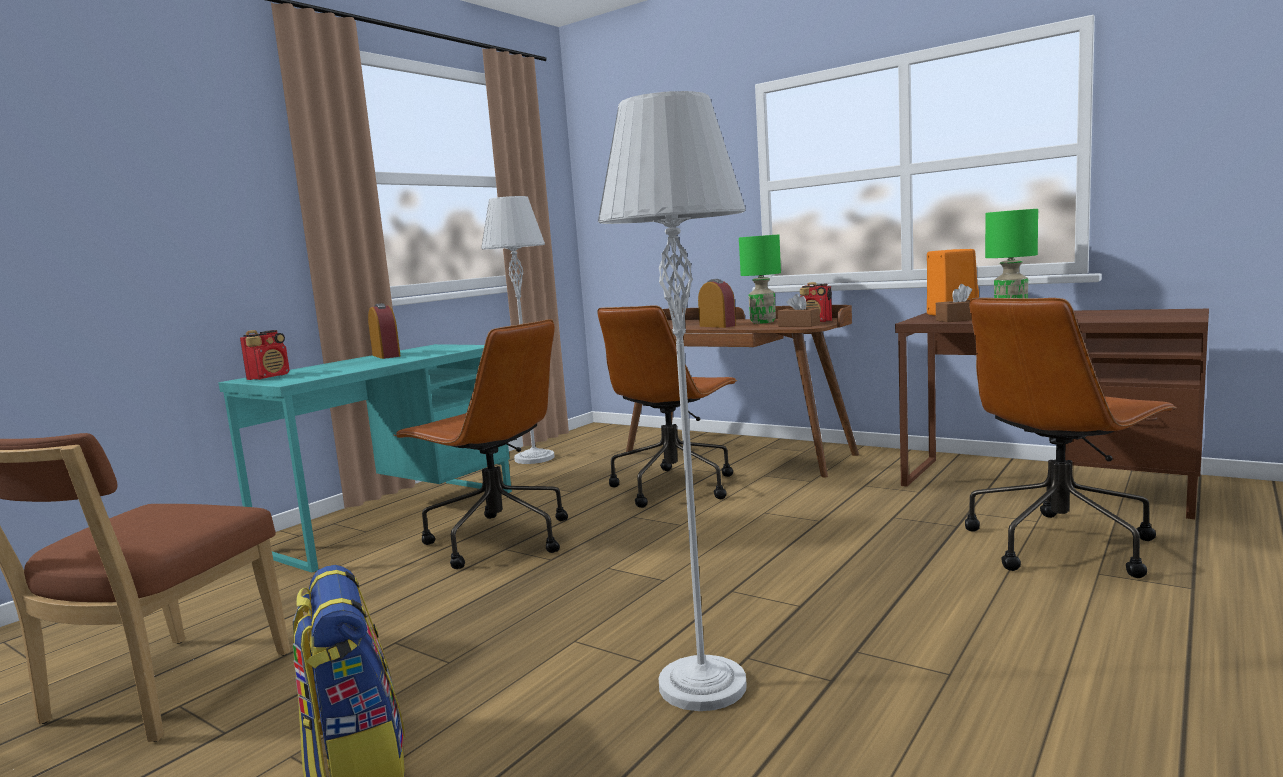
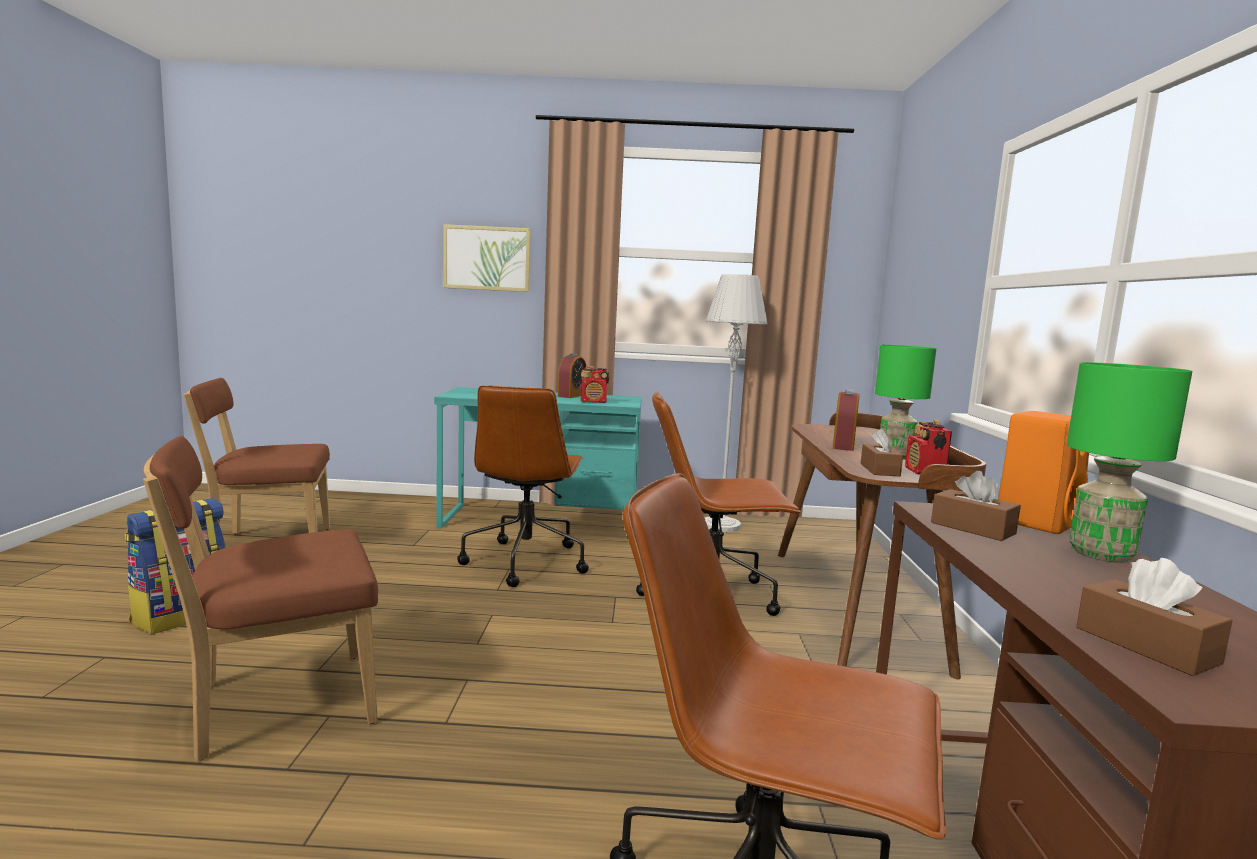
camera: 55 degrees right, 0 degrees up
radio [240,330,290,380] -> radio moved to [581,366,609,403]
grey floor lamp [598,91,747,711] -> brown chair [143,436,378,761]
none -> picture [443,224,531,292]
none -> brown tissue box [1076,558,1233,676]

